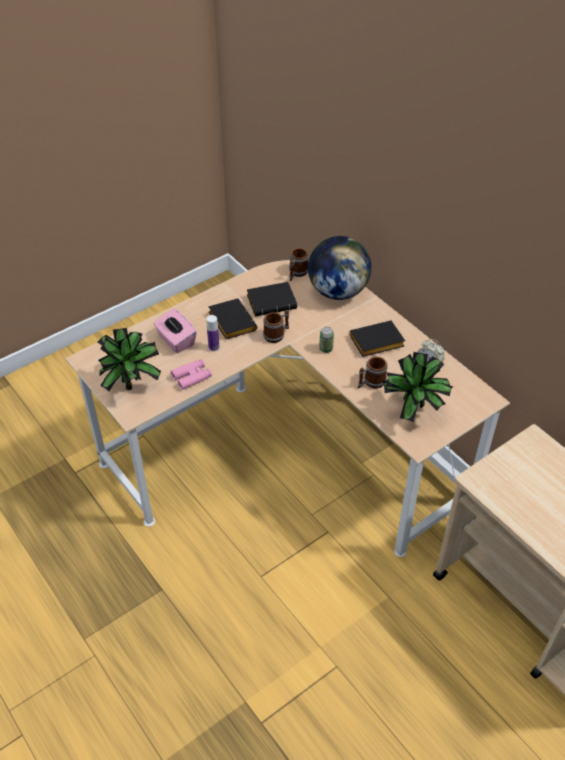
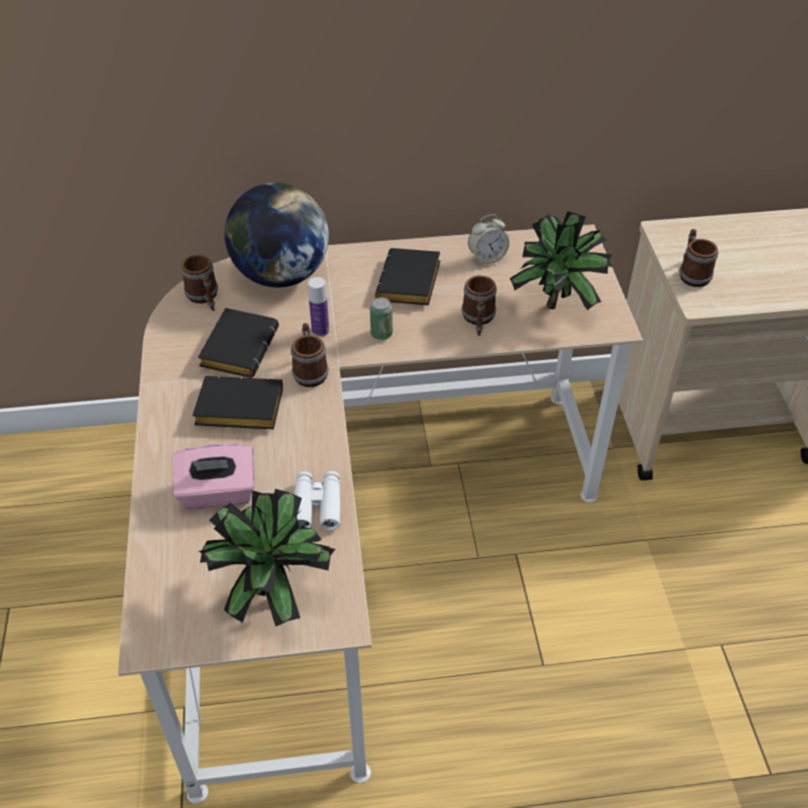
camera: 60 degrees left, 0 degrees up
pink binoculars [171,359,212,390] -> white binoculars [294,471,340,530]
bottle [206,315,220,351] -> bottle moved to [308,277,329,337]
none -> mug [679,229,719,287]

